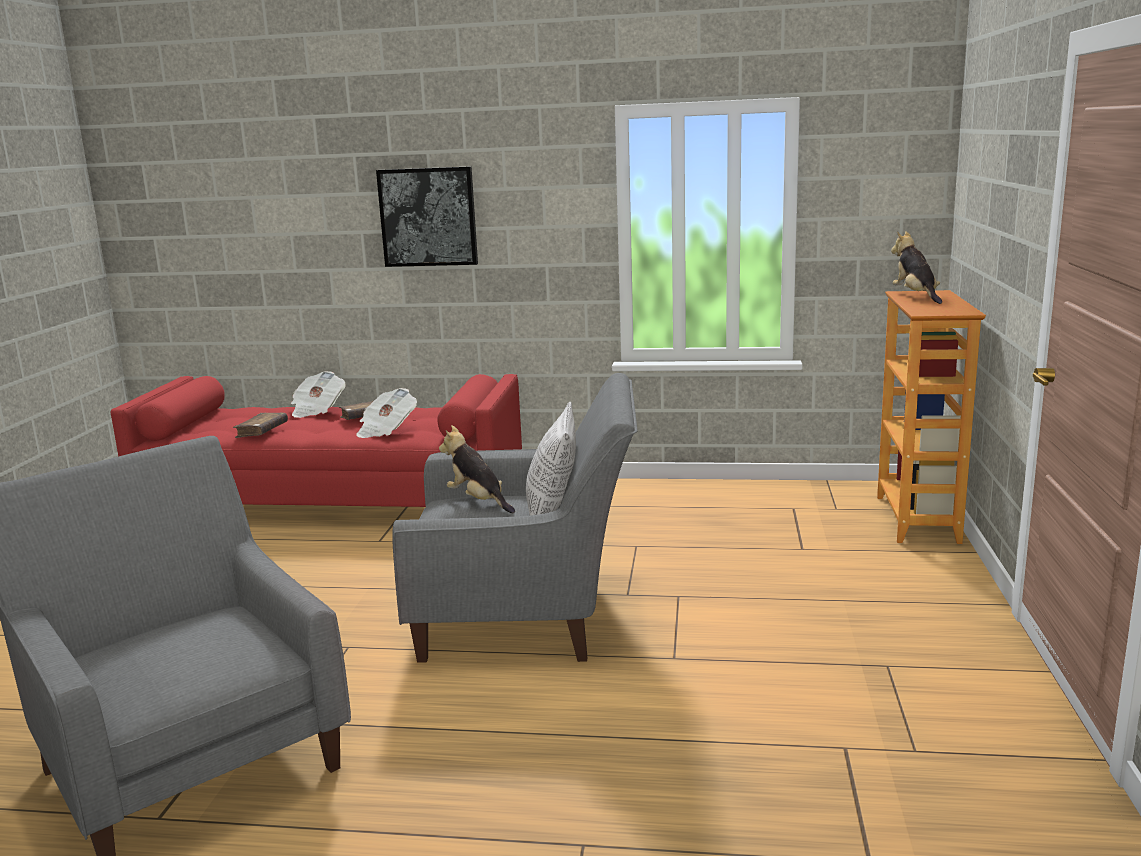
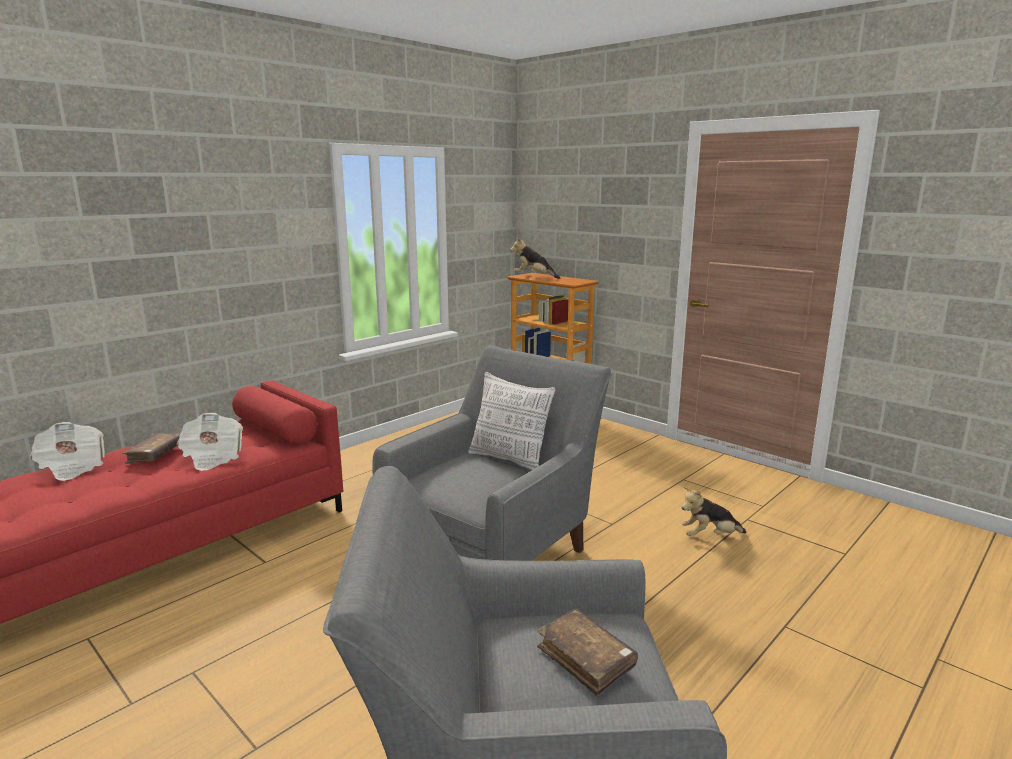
camera: 55 degrees left, 0 degrees up
brown book [233,413,288,438] -> brown book moved to [537,609,638,697]
picture [376,166,478,267] -> none
plush toy [439,425,515,513] -> plush toy moved to [682,487,747,536]

